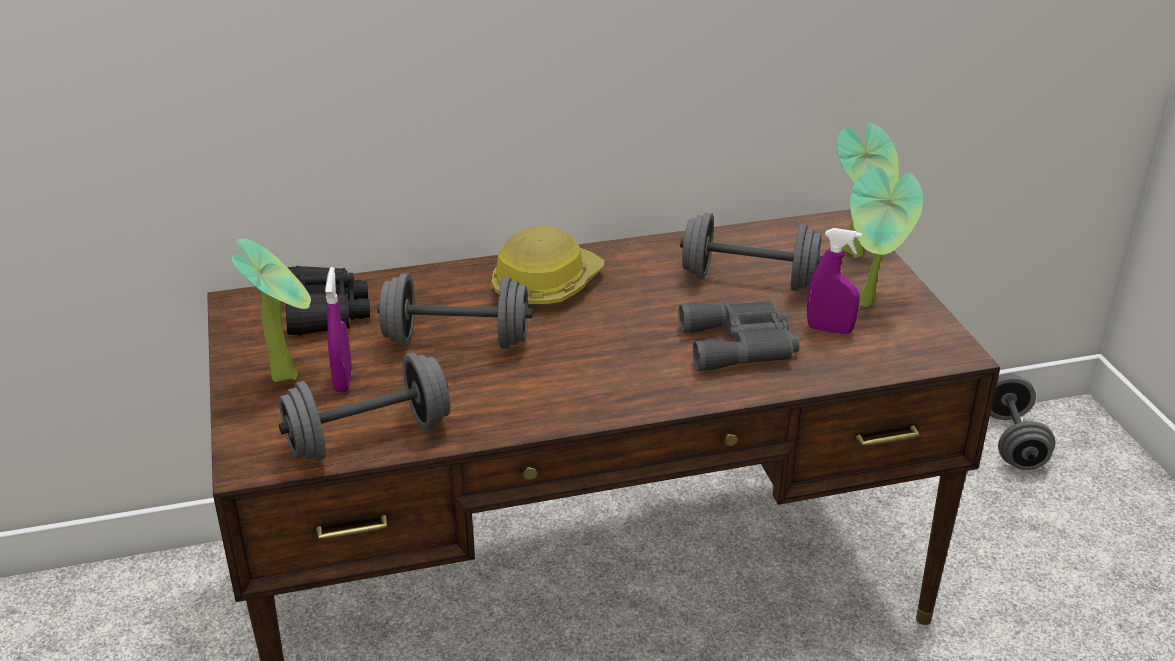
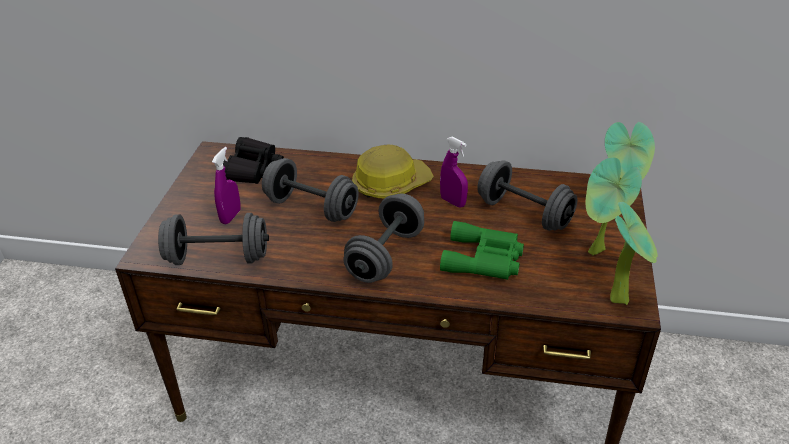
camera: 25 degrees right, 5 degrees up
potted plant [232,239,311,382] -> potted plant moved to [610,202,658,305]
grey binoculars [678,301,799,371] -> green binoculars [440,221,524,280]
purple spray bottle [807,228,862,335] -> purple spray bottle moved to [440,137,468,207]
grey dumbbell [990,374,1055,470] -> grey dumbbell moved to [343,194,424,283]

